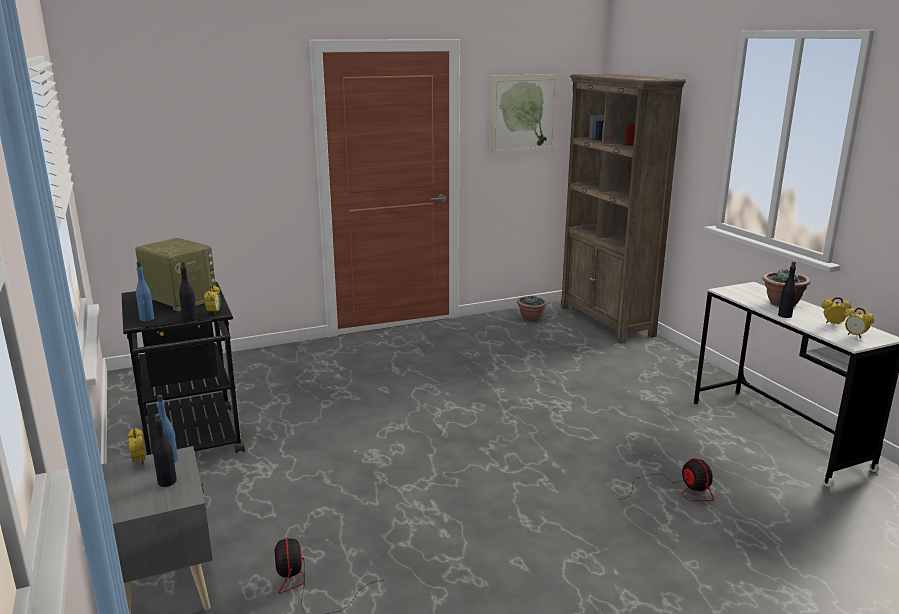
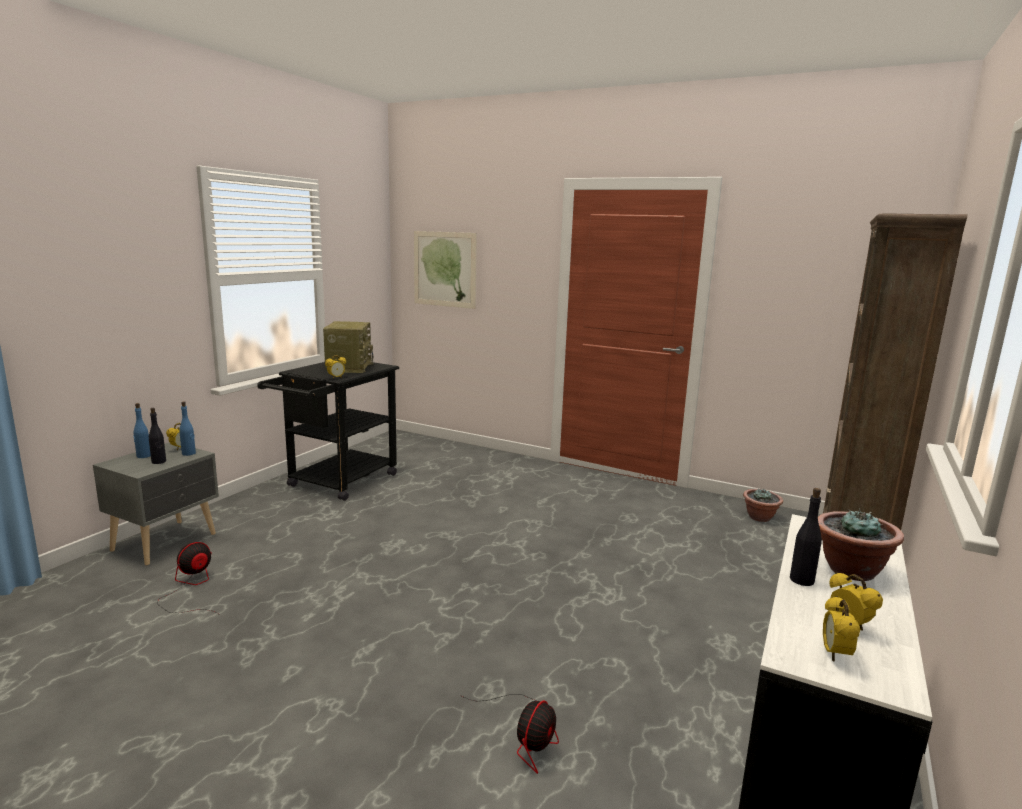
camera: 50 degrees right, 5 degrees down
blue bottle [136,262,154,321] -> blue bottle moved to [133,403,151,458]
black bottle [179,262,197,322] -> none
picture [490,74,560,155] -> picture moved to [414,231,477,309]

